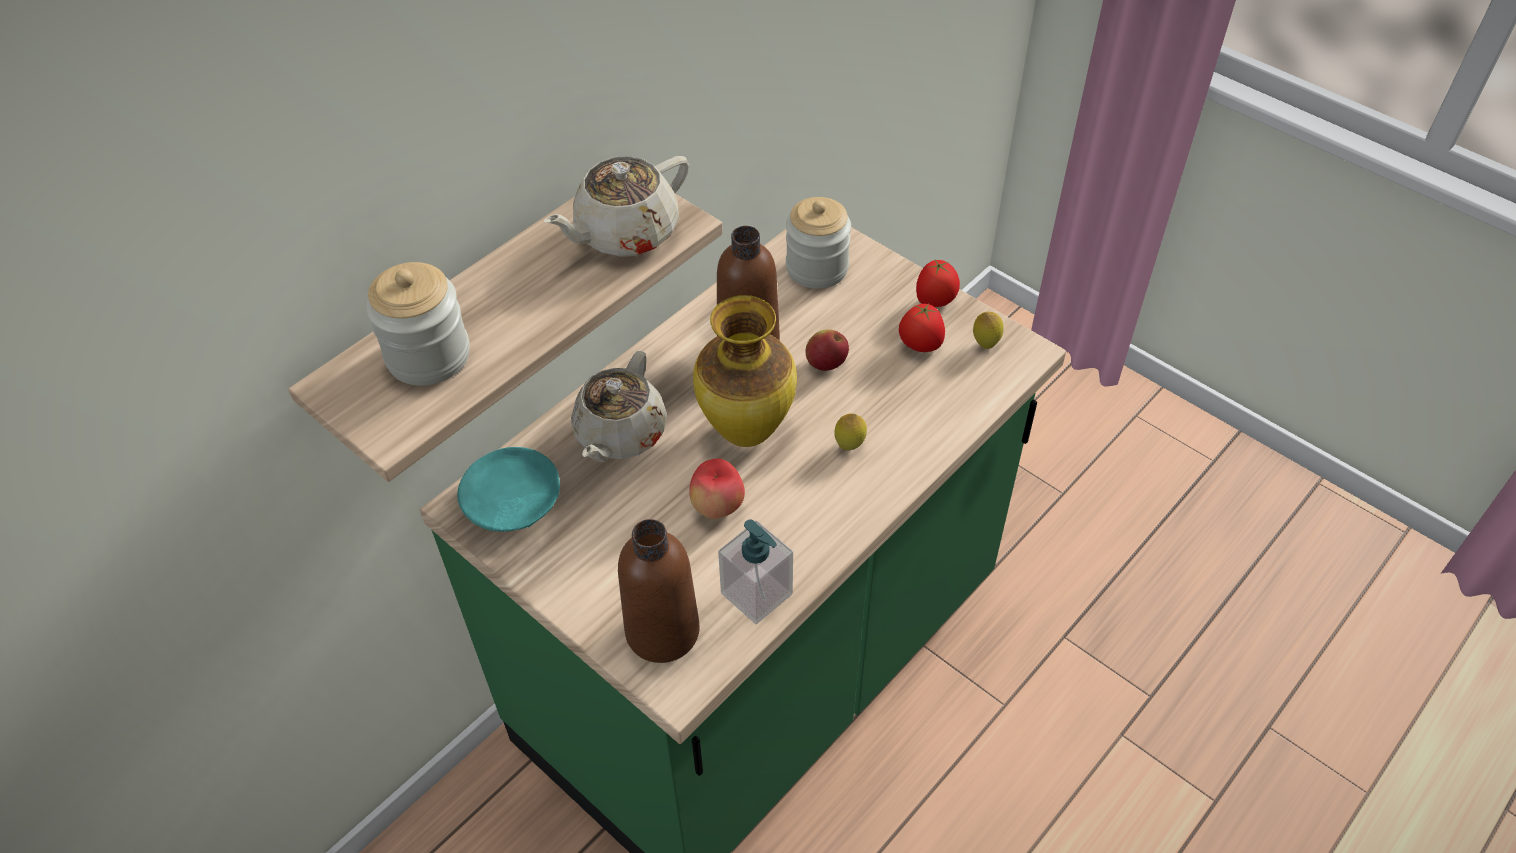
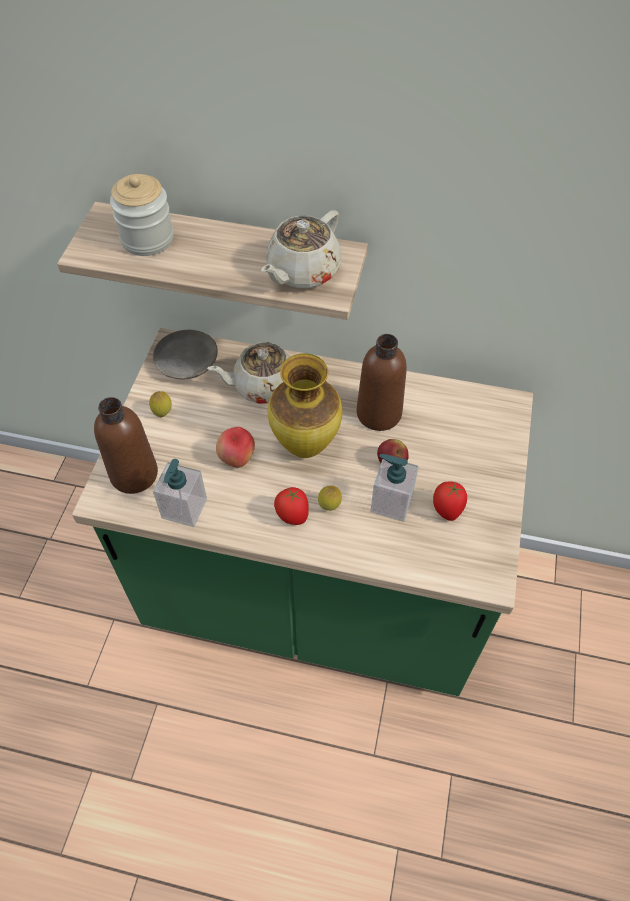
camera: 60 degrees right, 5 degrees up
turquoise plate [457,447,560,532] -> beige plate [153,330,218,379]
beige teapot [544,156,690,257] -> beige teapot turned 75 degrees counterclockwise [261,210,341,289]
jar [786,197,851,289] -> none
tomato [916,260,960,307] -> tomato moved to [274,487,309,525]
lemon [973,312,1004,349] -> lemon moved to [149,391,172,417]
none -> soap dispenser [371,454,419,522]

